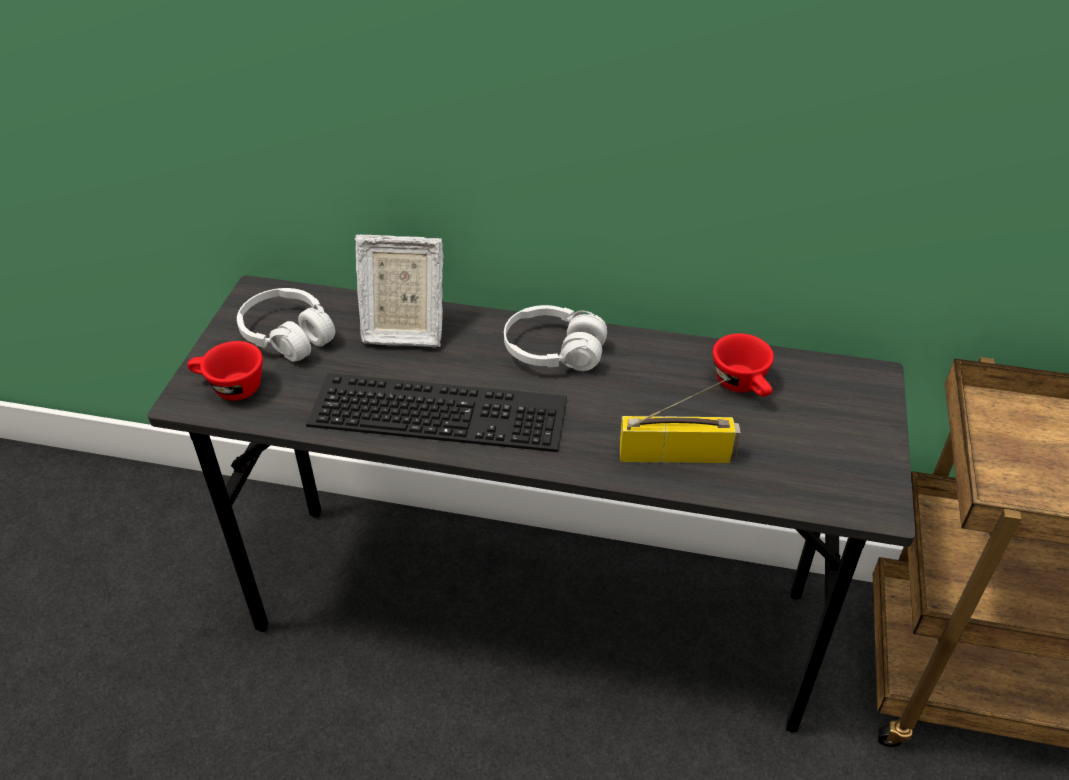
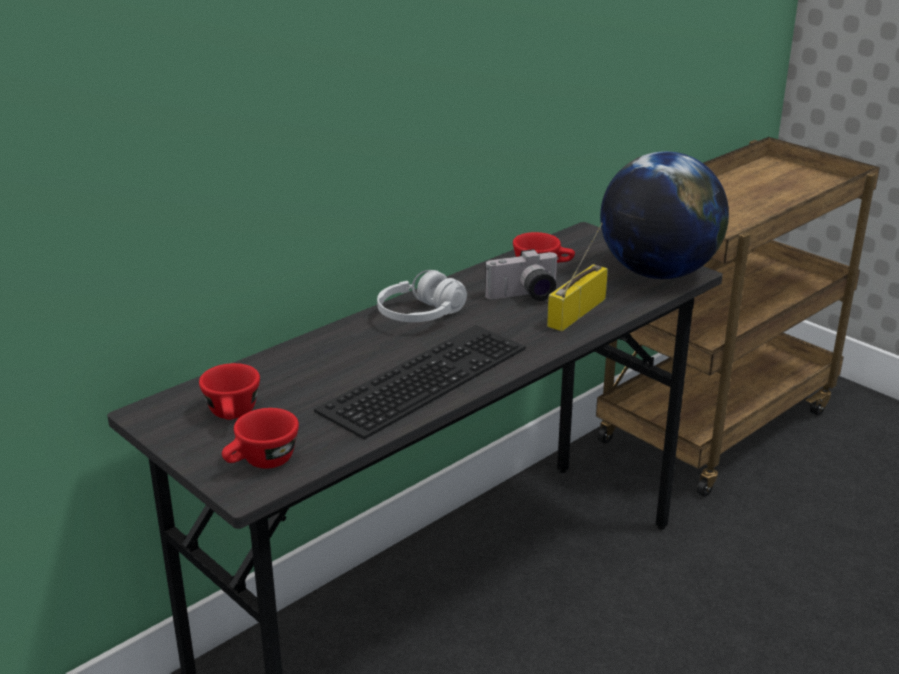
camera: 55 degrees left, 15 degrees down
white headphones [237,288,335,361] -> red cup [199,363,260,420]
picture frame [355,235,444,347] -> none
none -> camera [485,249,558,301]
none -> globe [600,151,729,279]

